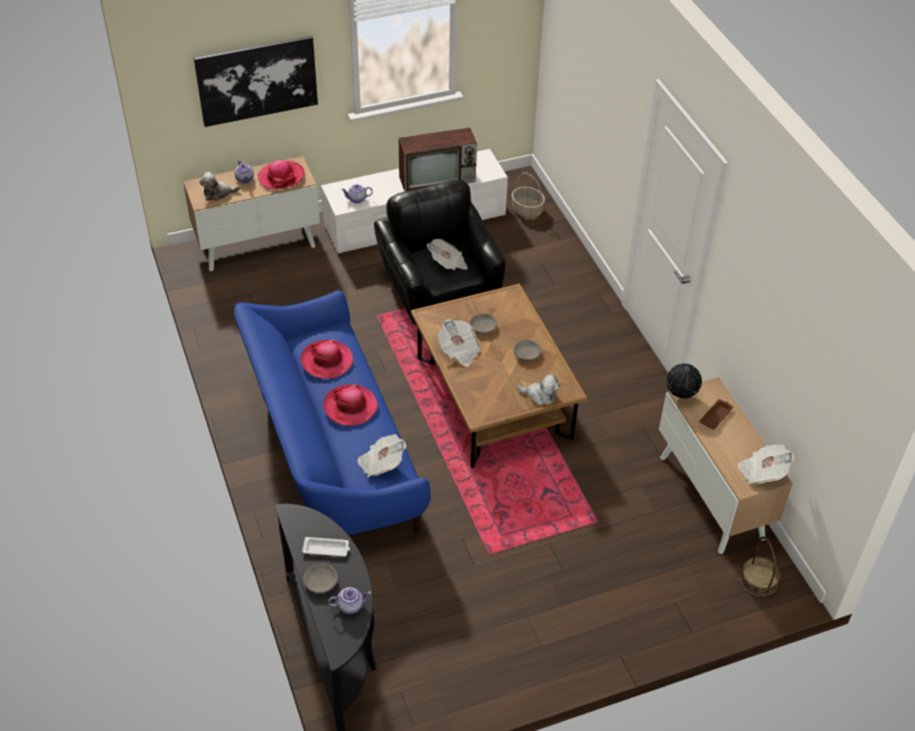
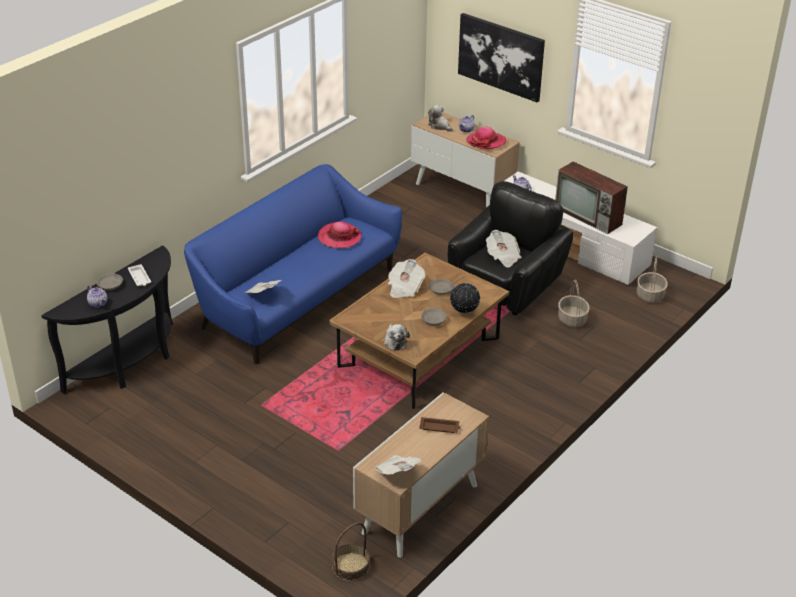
camera: 60 degrees right, 10 degrees down
hat [323,384,378,426] -> none
globe [666,363,702,399] -> globe moved to [450,282,480,313]
none -> basket [558,279,590,328]

